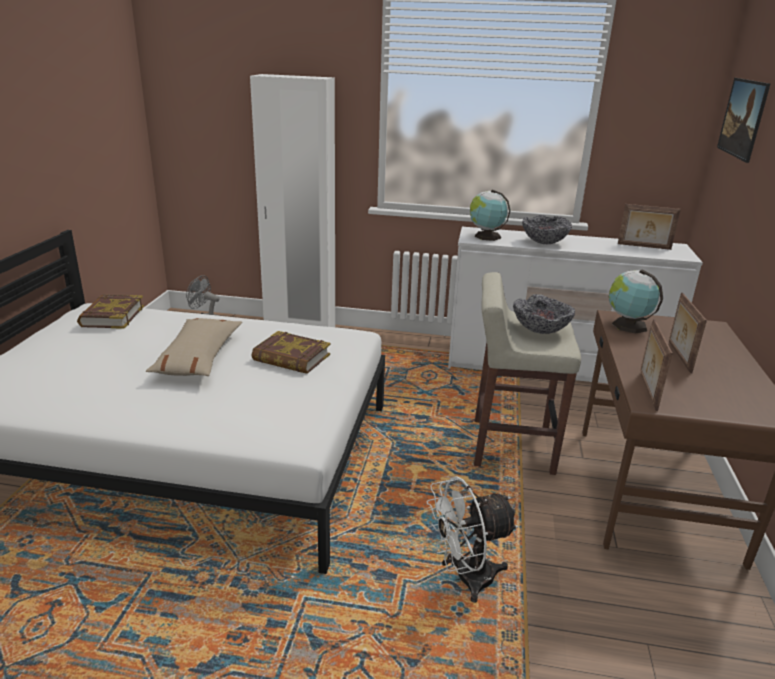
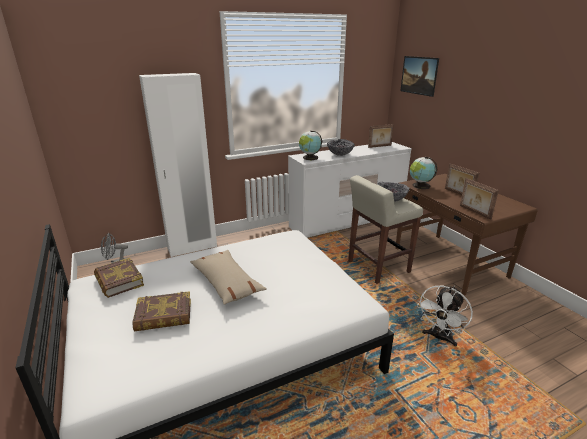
camera: 35 degrees left, 0 degrees up
book [252,331,331,374] -> book moved to [132,291,191,331]

